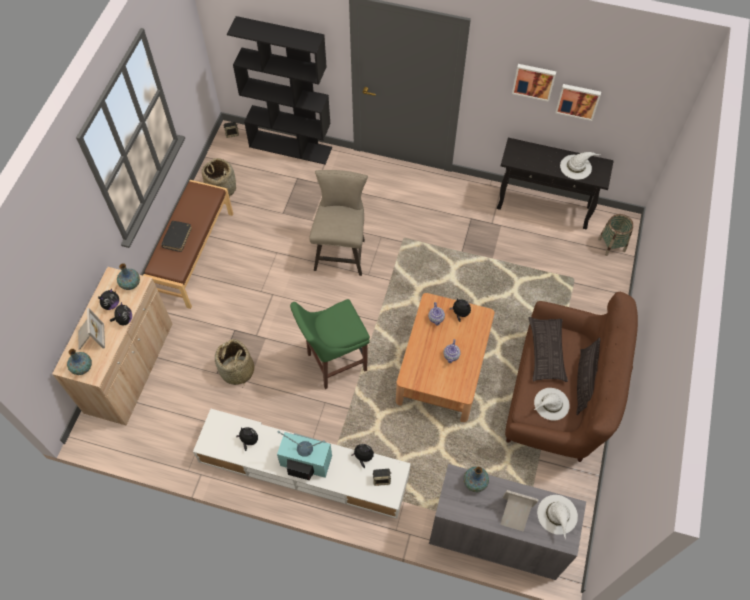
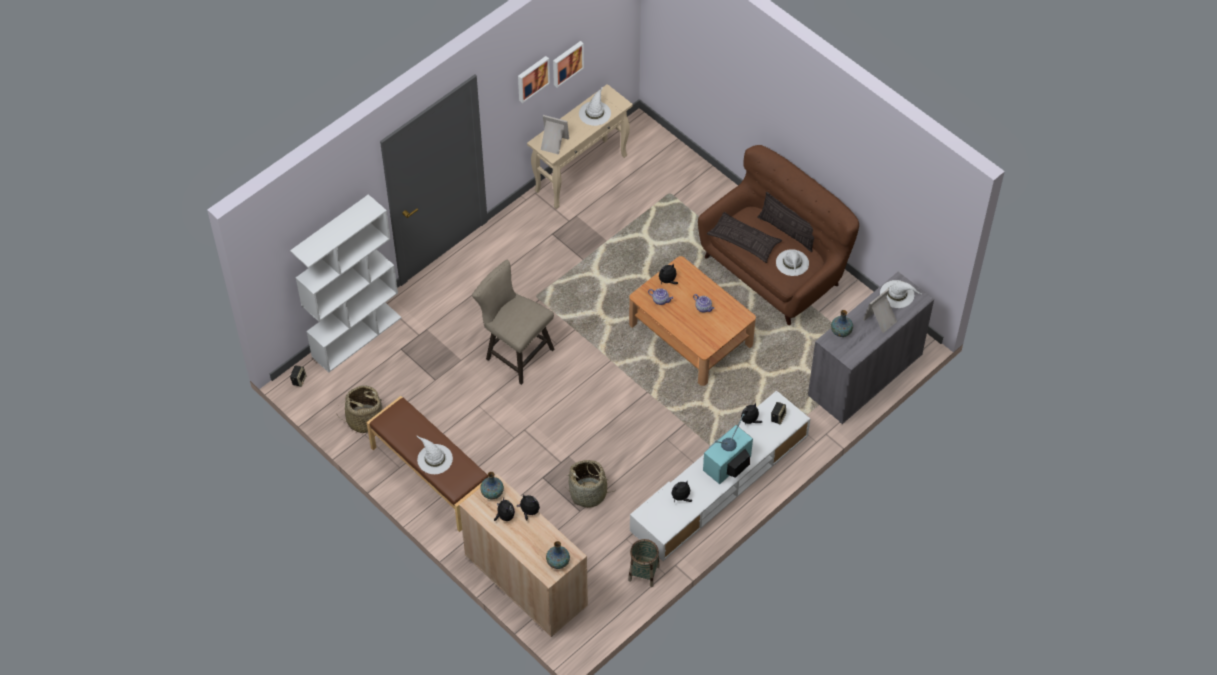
camera: 60 degrees left, 5 degrees down
picture frame [78,308,105,350] -> picture frame moved to [541,115,569,155]
black book [161,221,192,252] -> white hat [416,435,453,474]
black bookcase [227,16,332,165] -> white bookcase [290,194,402,373]
green stool [290,299,370,389] -> none
black console table [497,138,614,229] -> beige console table [527,84,633,209]
basket [598,214,633,256] -> basket moved to [628,539,660,587]

